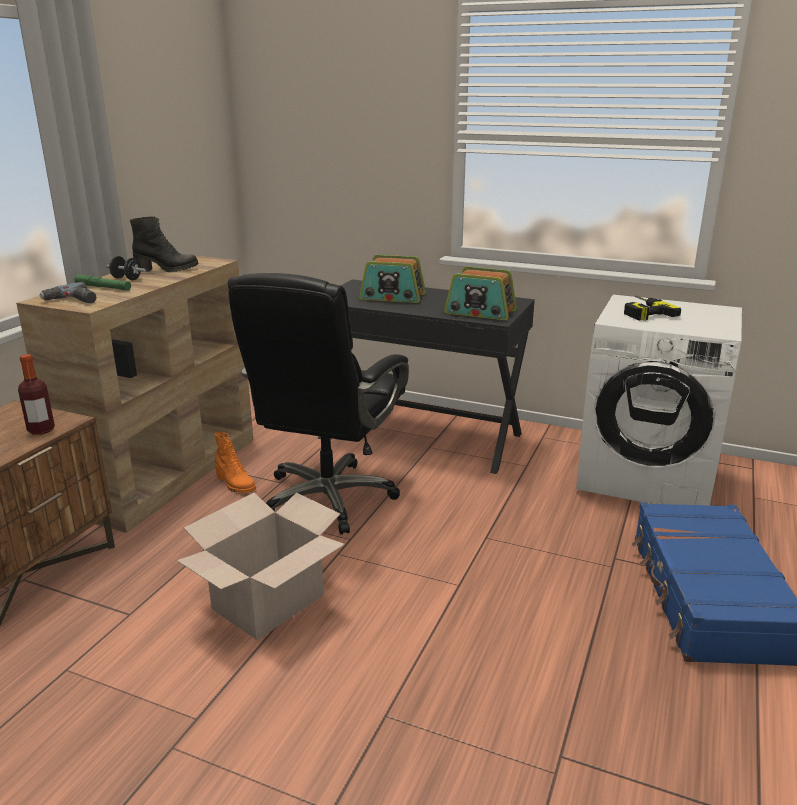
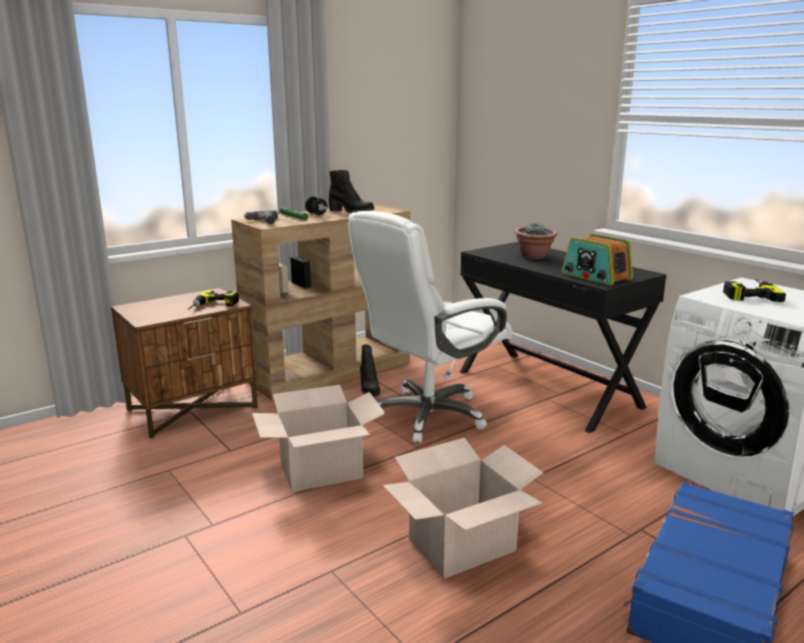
camera: 30 degrees right, 5 degrees down
bottle [18,354,55,435] -> power drill [188,290,239,310]
orange boot [215,432,256,493] -> black boot [360,344,380,396]
black office chair [228,273,409,534] -> white office chair [348,211,512,443]
radio [359,255,426,303] -> potted plant [515,223,557,259]
none -> cardboard box [382,438,543,579]

